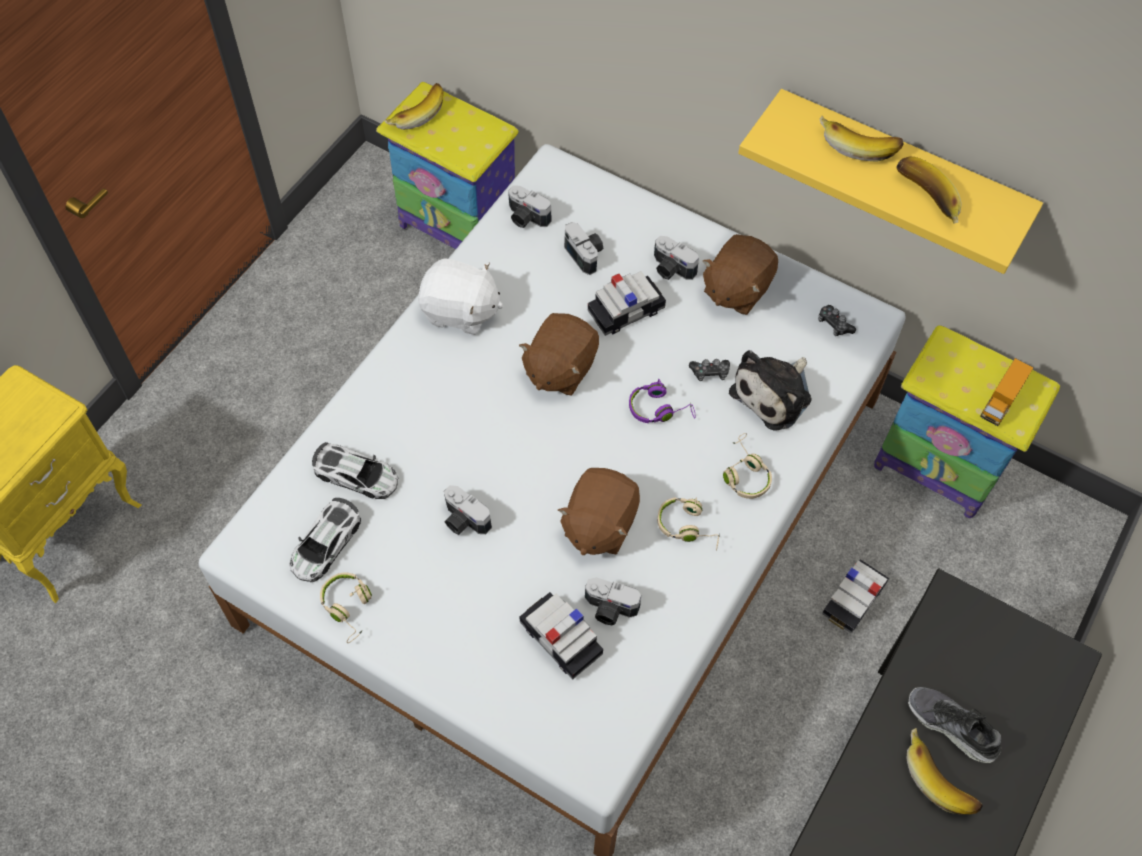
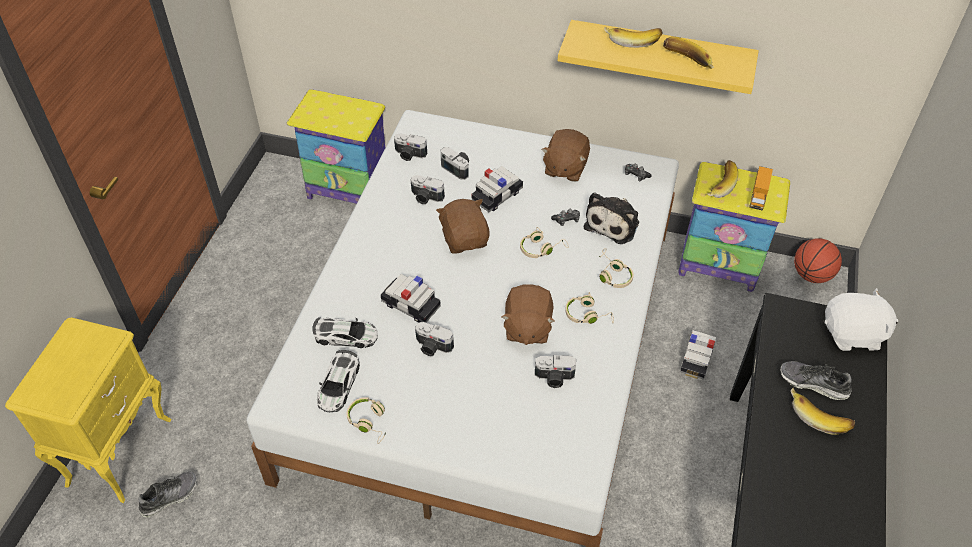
camera: 15 degrees left, 10 degrees down
banana [384,83,444,130] -> banana moved to [707,160,738,198]
white plush toy [418,258,503,335] -> white plush toy moved to [825,288,898,351]
brown plush toy [519,313,599,396] -> brown plush toy turned 150 degrees clockwise [436,199,490,254]
toy car [520,592,603,680] -> toy car moved to [381,274,441,323]
purple headphones [629,379,695,423] -> beige headphones [520,227,569,258]
camera [654,236,699,280] -> camera moved to [410,175,445,204]
none -> shoe [139,471,197,518]
none -> basketball [794,238,842,283]

